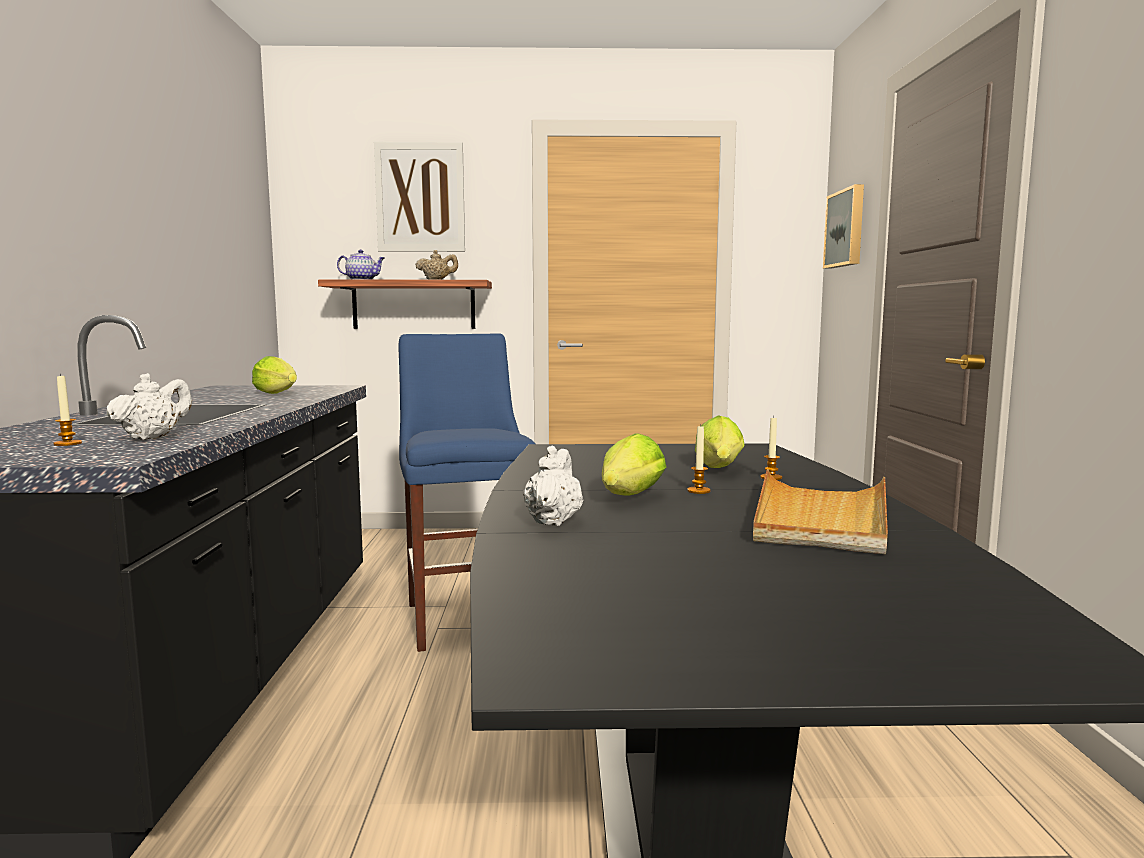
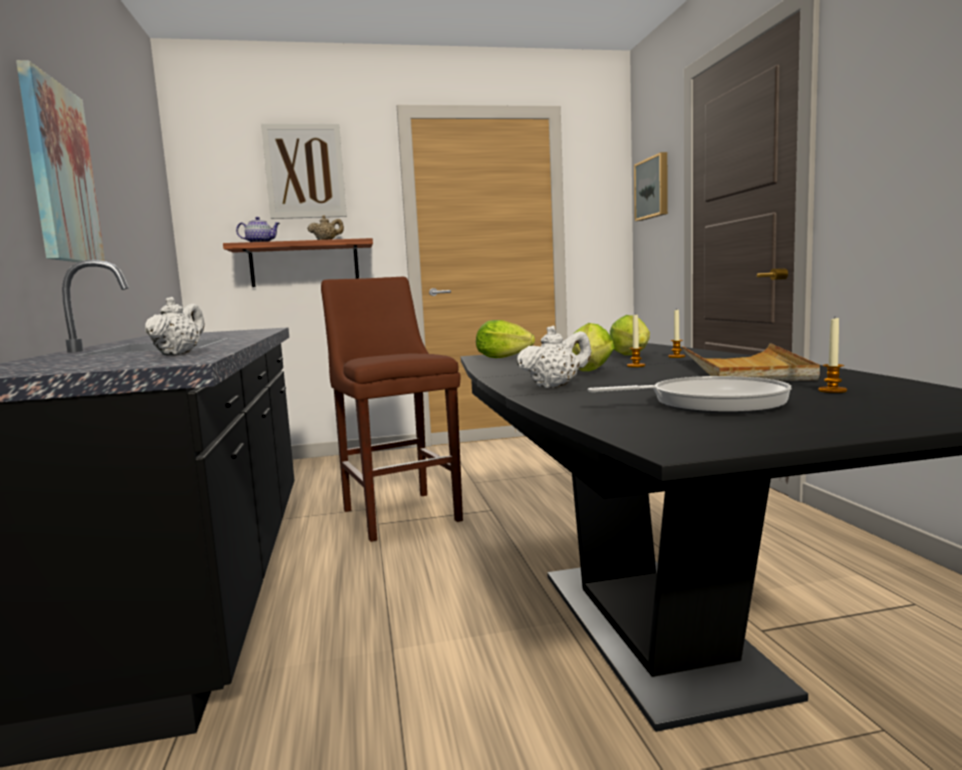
camera: 10 degrees left, 0 degrees up
candle [53,374,82,446] -> candle moved to [818,318,847,393]
lettuce [252,356,297,394] -> lettuce moved to [476,320,535,358]
blue stool [398,333,535,652] -> brown stool [321,277,463,542]
white teapot [523,445,583,526] -> white teapot turned 60 degrees clockwise [517,326,591,389]
none -> picture [16,60,105,262]
none -> frying pan [588,376,791,414]

